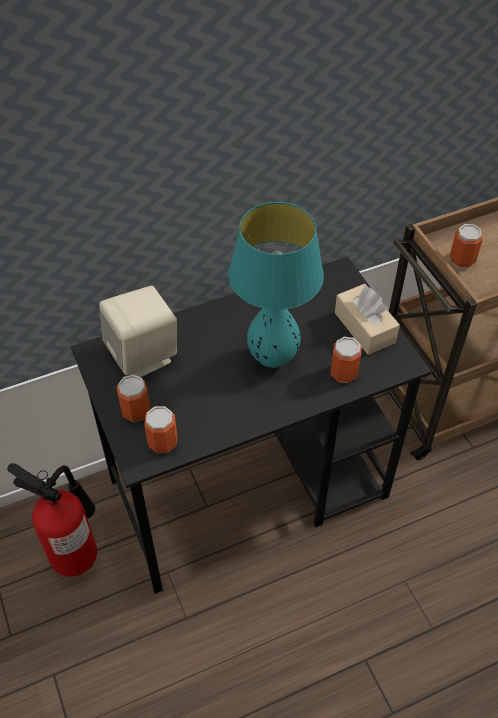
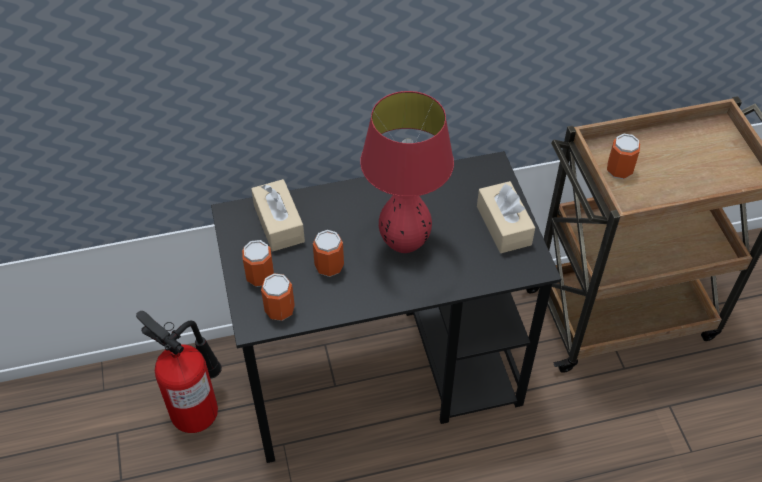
camera: 10 degrees right, 0 degrees up
beige speaker [99,286,177,377] -> beige tissue box [251,179,305,252]
turquoise table lamp [229,202,324,368] -> red table lamp [360,91,454,253]
can [330,337,362,383] -> can moved to [313,230,344,277]

